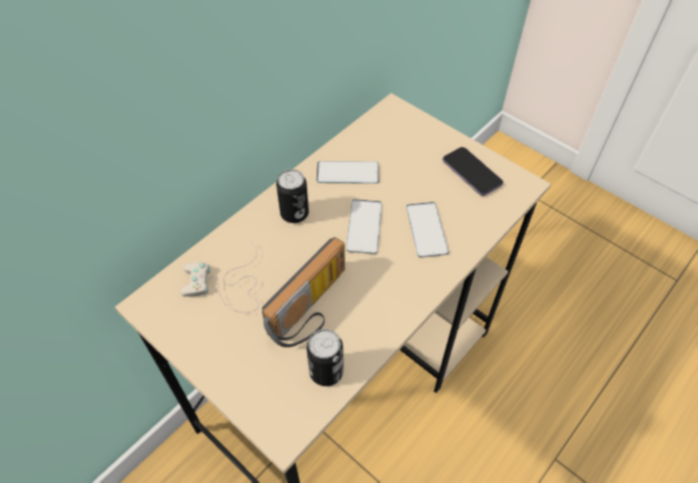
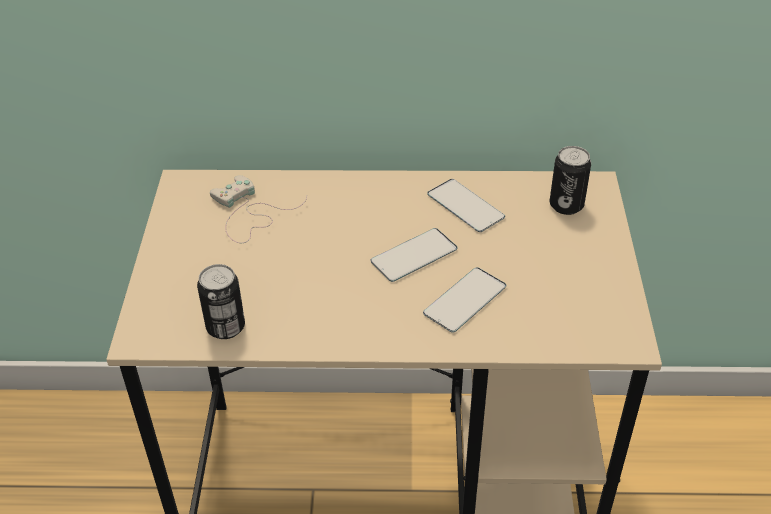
camera: 50 degrees right, 10 degrees down
radio [262,237,345,347] -> none
can [276,169,309,223] -> can moved to [550,146,591,215]
phone [443,147,503,196] -> none

